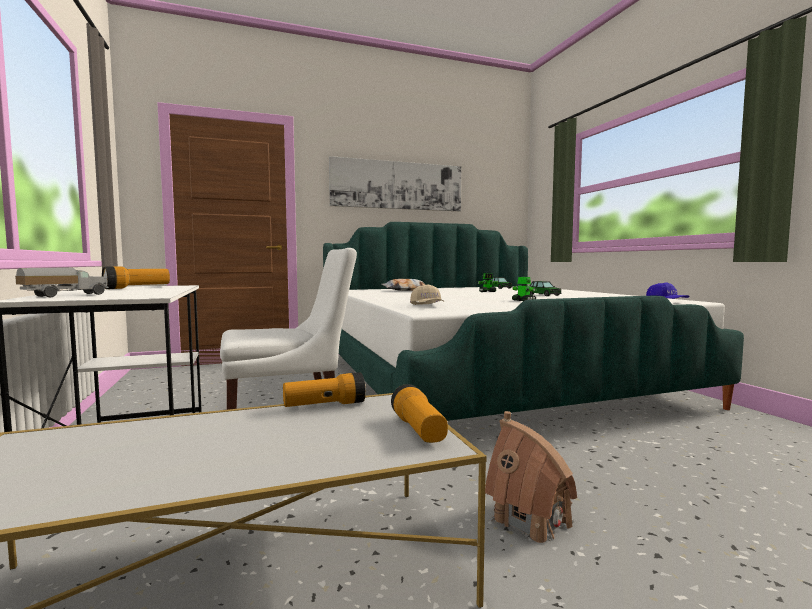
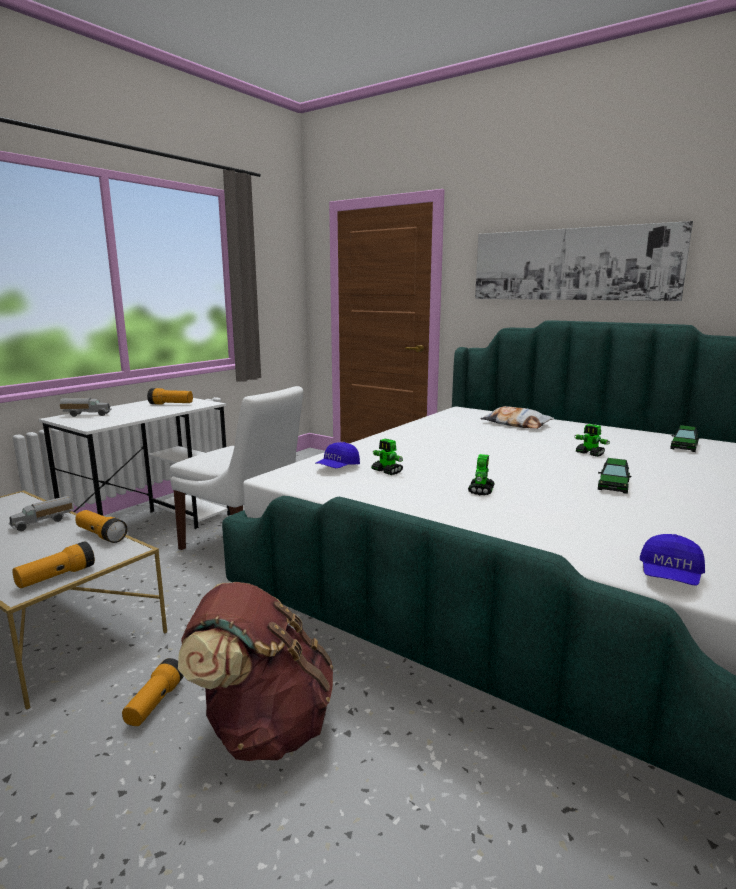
camera: 55 degrees right, 10 degrees up
beige cap [410,284,445,305] -> blue cap [315,442,360,468]
toy house [485,411,577,546] -> flashlight [122,658,184,726]
none -> toy truck [9,496,73,531]
none -> brown backpack [178,582,333,761]
none -> toy robot [371,439,403,475]

